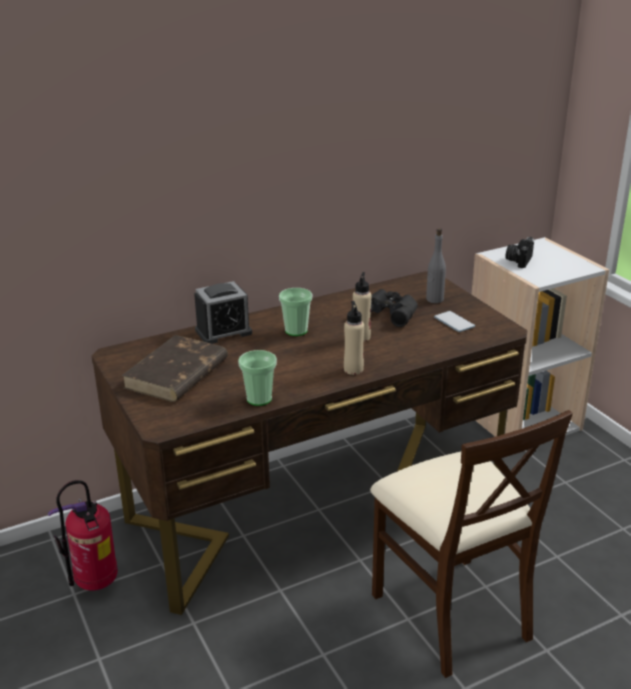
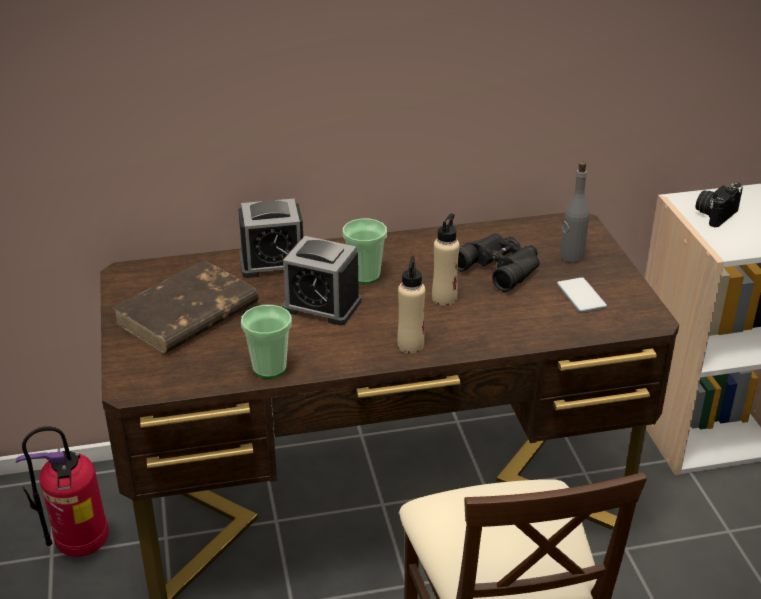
camera: 15 degrees right, 5 degrees up
none -> alarm clock [282,236,362,326]

